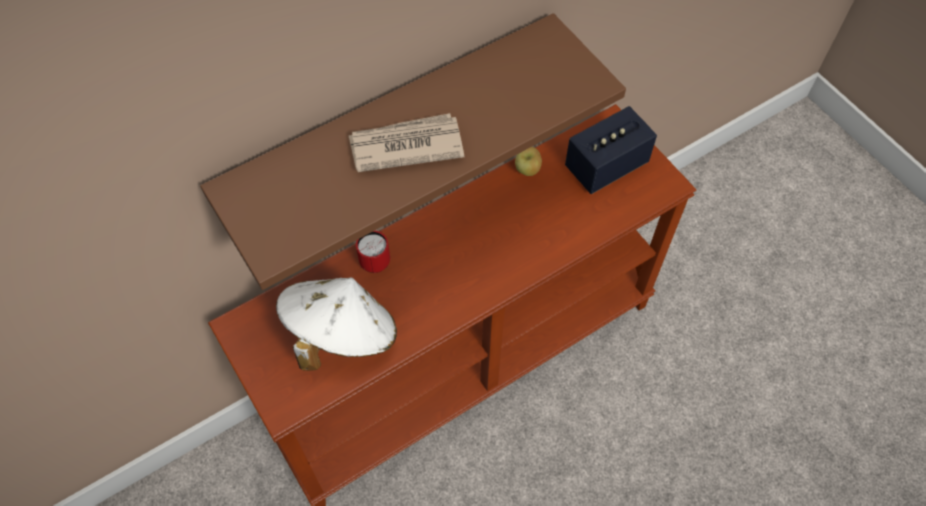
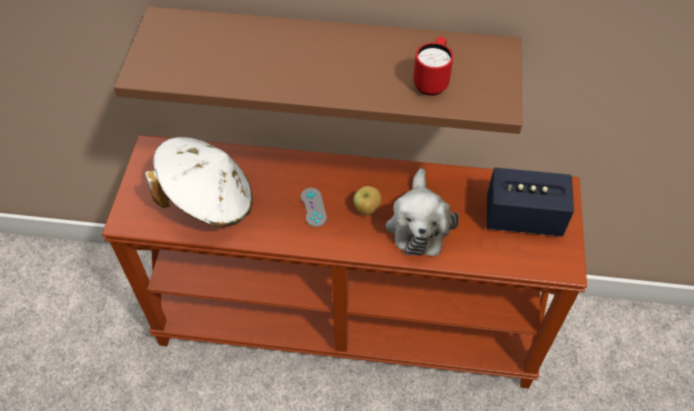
camera: 40 degrees right, 5 degrees down
newspaper [349,113,464,172] -> none
red mug [356,231,390,273] -> red mug moved to [413,37,453,96]
apple [515,147,542,176] -> apple moved to [353,186,381,215]
none -> grey game controller [301,188,327,227]
none -> plush toy [386,168,459,256]

